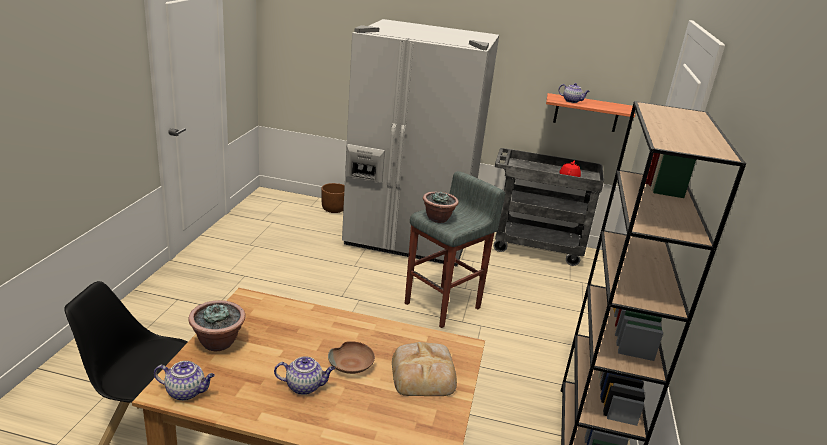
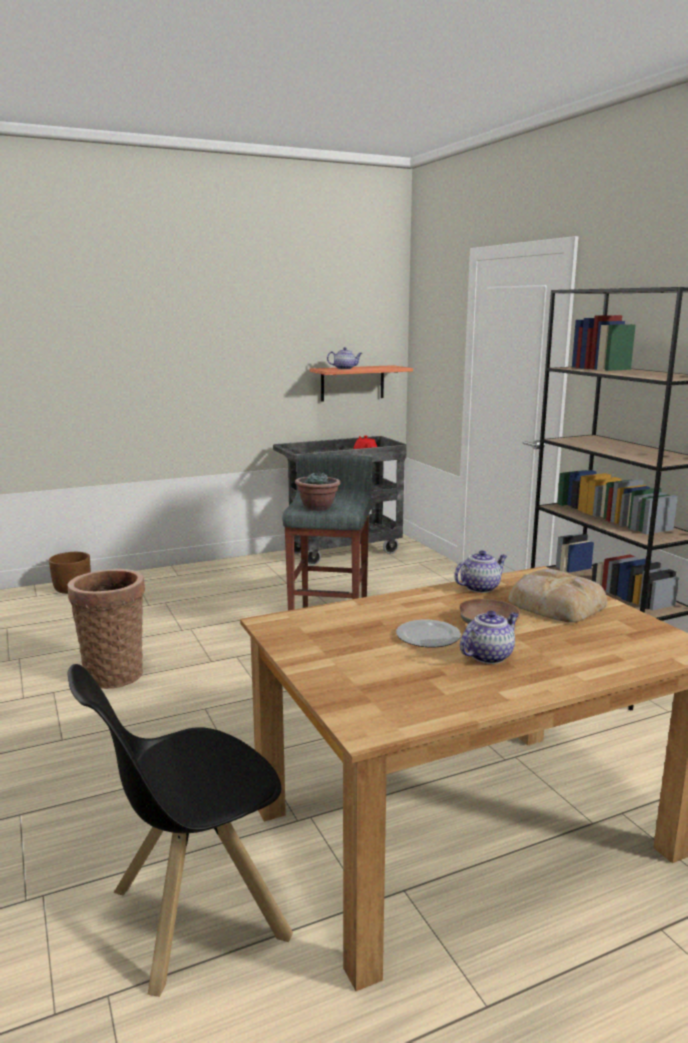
camera: 35 degrees left, 10 degrees down
teapot [154,361,215,401] -> teapot moved to [454,550,507,593]
potted plant [189,300,246,351] -> none
white fridge [342,19,499,267] -> none
none -> basket [67,569,145,689]
none -> plate [396,620,461,647]

